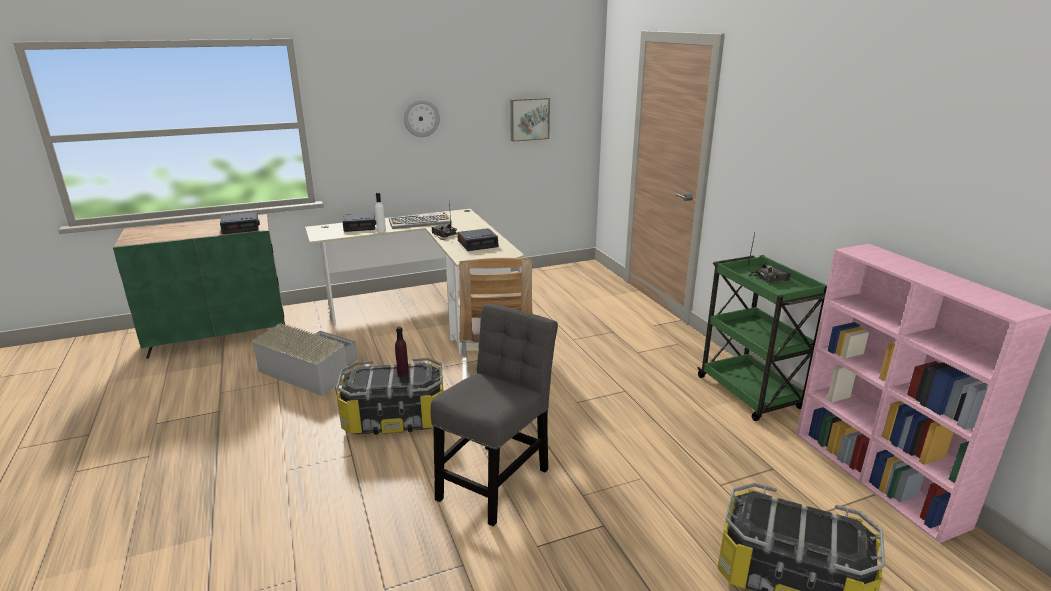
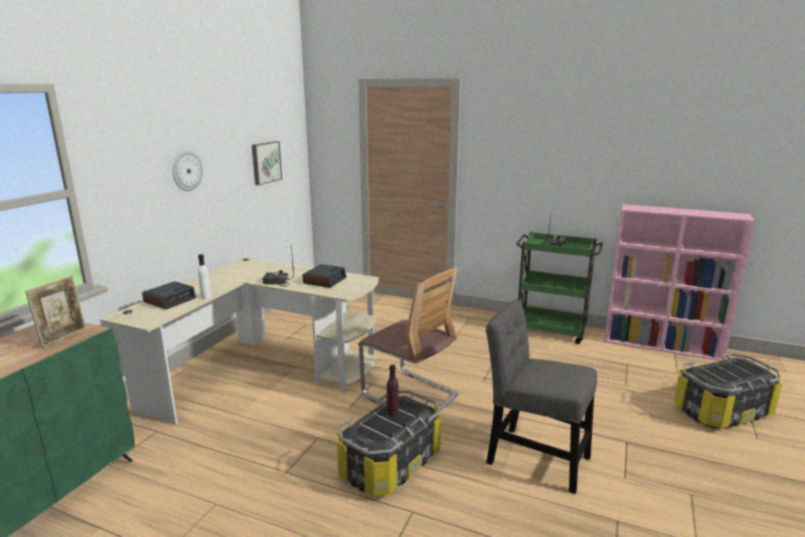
camera: 45 degrees left, 5 degrees down
alarm clock [220,212,260,234] -> picture frame [25,276,86,348]
grey storage box [252,323,358,396] -> none
keyboard [389,212,452,229] -> none
grey chair [430,304,558,526] -> grey chair turned 45 degrees counterclockwise [486,300,597,494]

